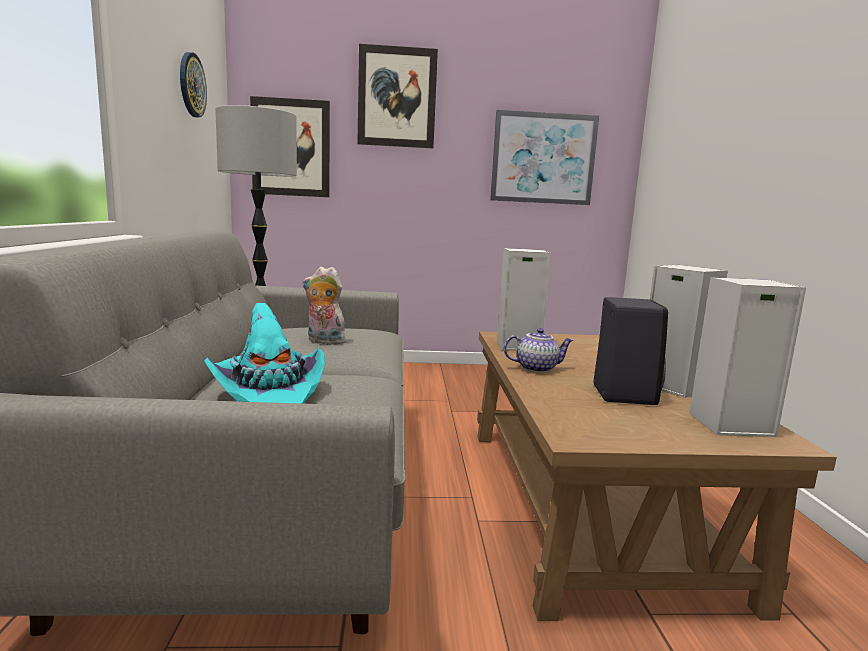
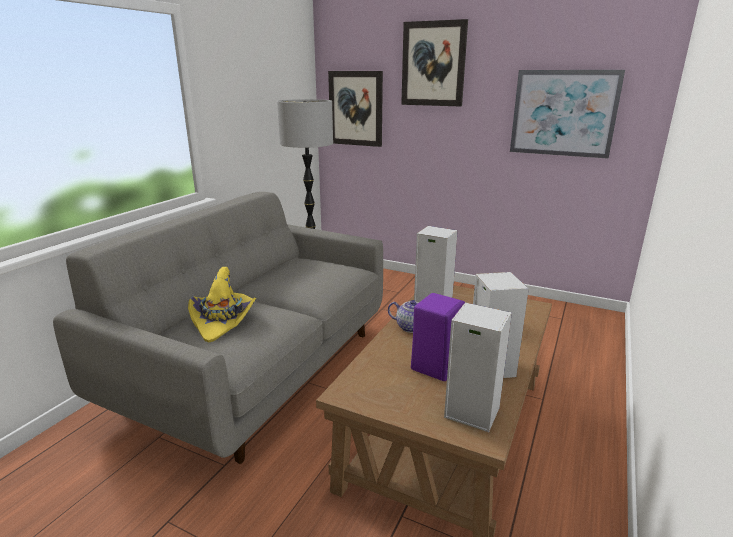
camera: 30 degrees right, 10 degrees up
wall clock [180,52,207,118] -> none
turquoise hat [204,303,325,404] -> yellow hat [188,267,256,343]
plush toy [303,267,349,345] -> none
black speaker [594,297,668,405] -> purple speaker [411,293,465,381]

